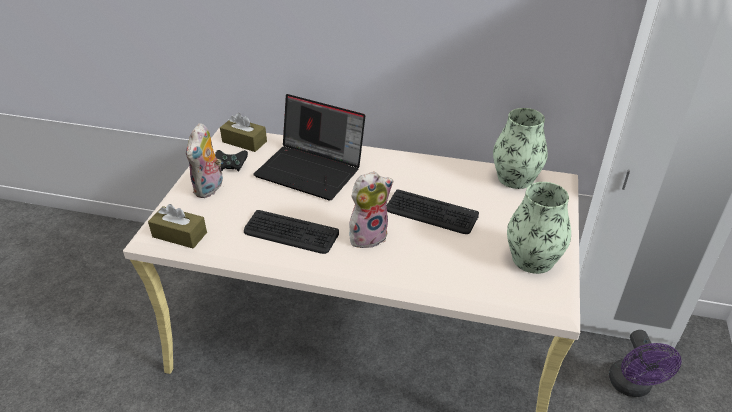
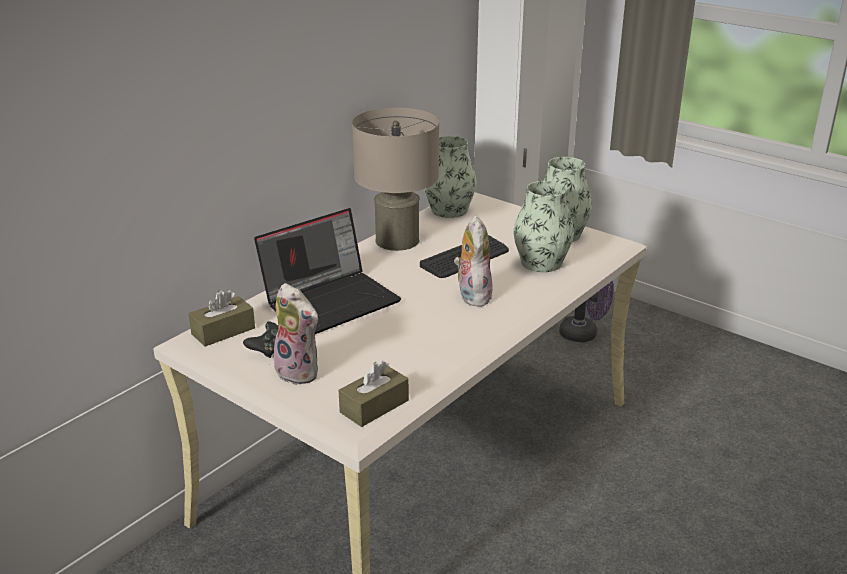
camera: 65 degrees left, 10 degrees down
keyboard [244,210,339,254] -> none
none -> beige table lamp [352,108,439,251]
none -> vase [514,181,574,272]

